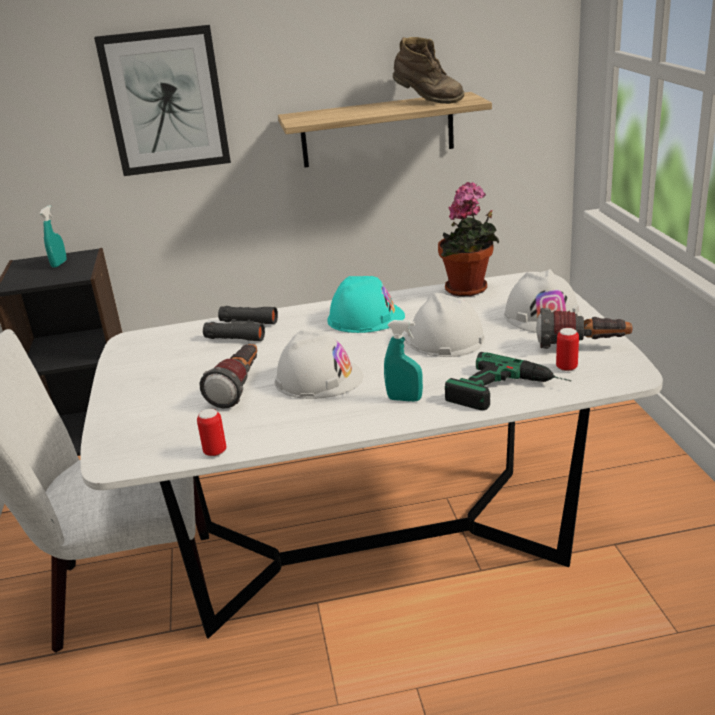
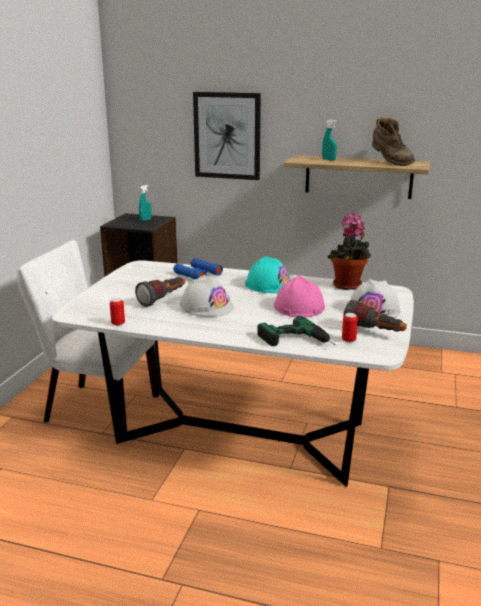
camera: 25 degrees right, 5 degrees down
black binoculars [203,306,278,341] -> blue binoculars [173,258,223,279]
turquoise spray bottle [384,320,423,402] -> turquoise spray bottle moved to [322,120,337,161]
white hard hat [405,293,485,357] -> pink hard hat [274,275,325,318]

